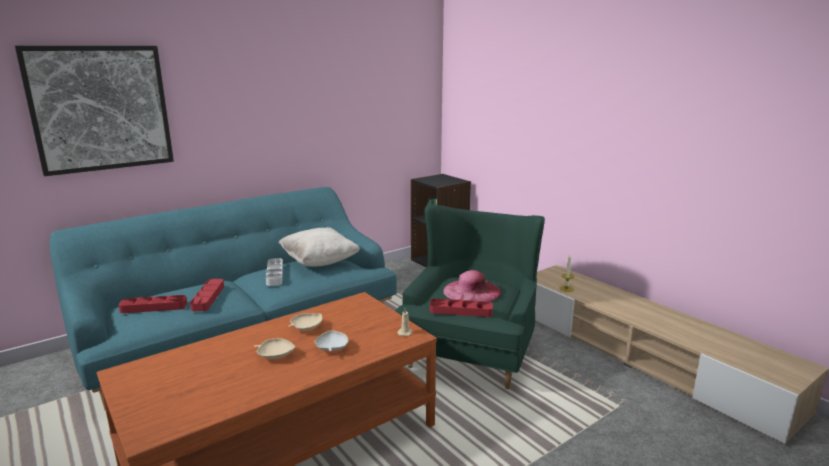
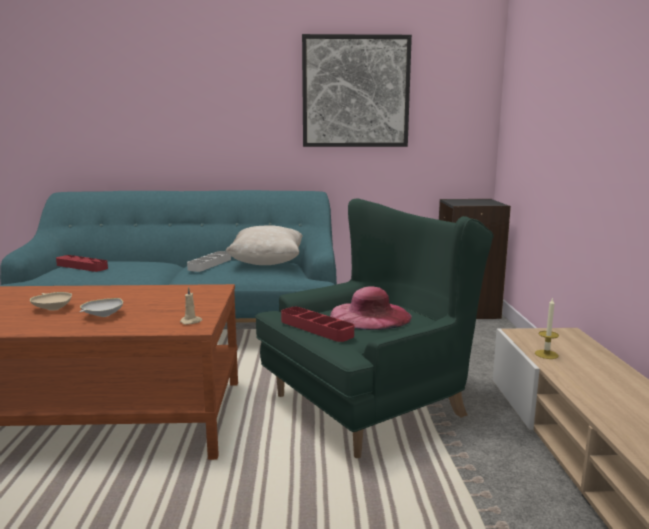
camera: 35 degrees right, 5 degrees down
picture [15,46,174,176] -> picture moved to [302,34,412,147]
red tray [190,279,224,311] -> none
beige bowl [288,313,322,331] -> none

